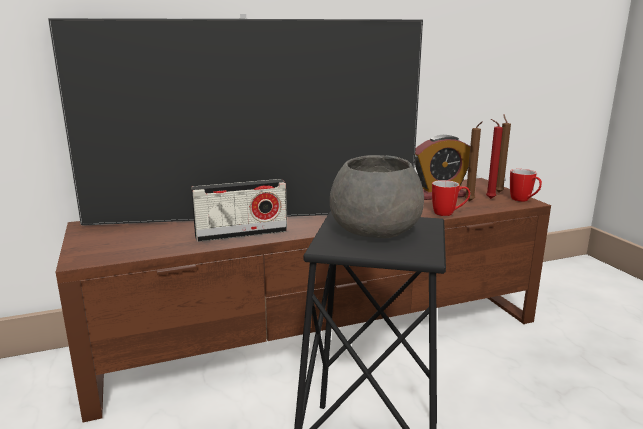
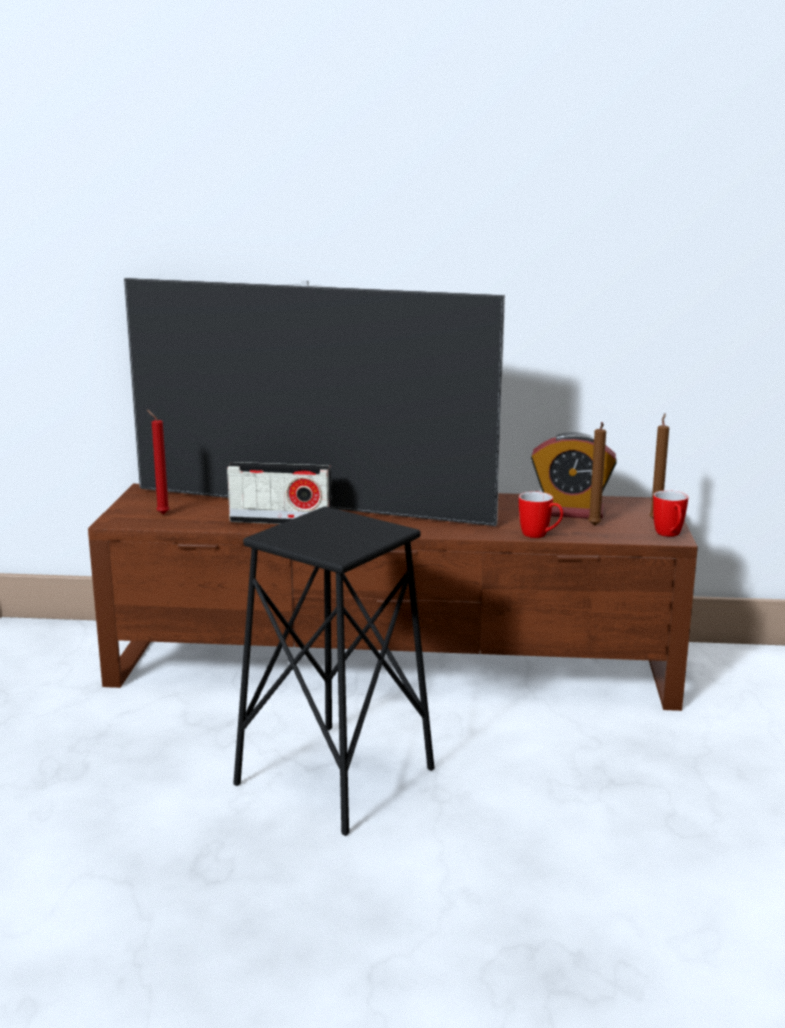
camera: 25 degrees right, 0 degrees up
grey bowl [330,155,424,238] -> none
red candle [486,119,503,199] -> red candle moved to [147,410,170,514]

